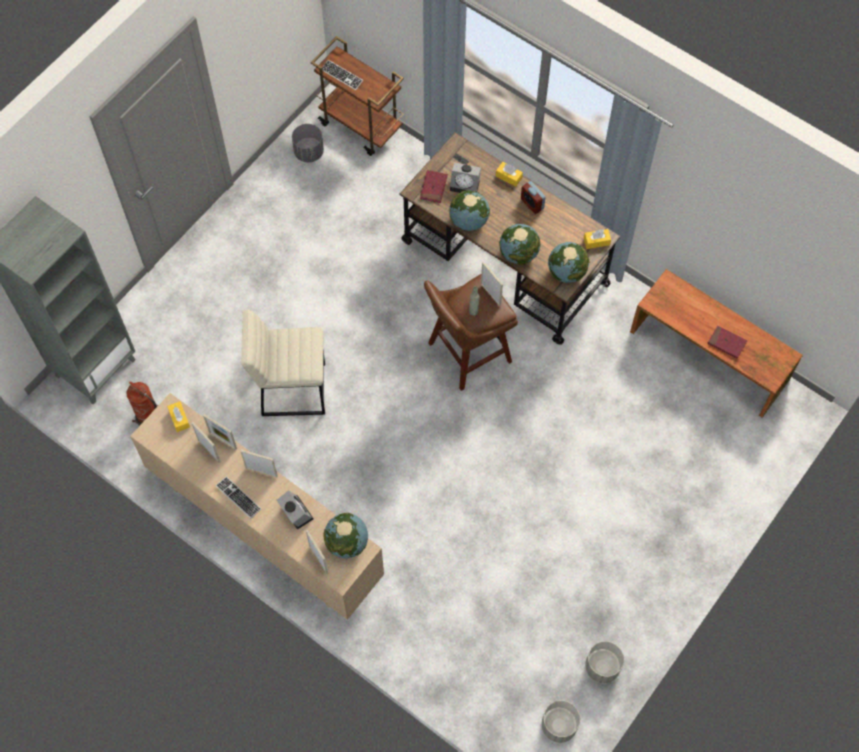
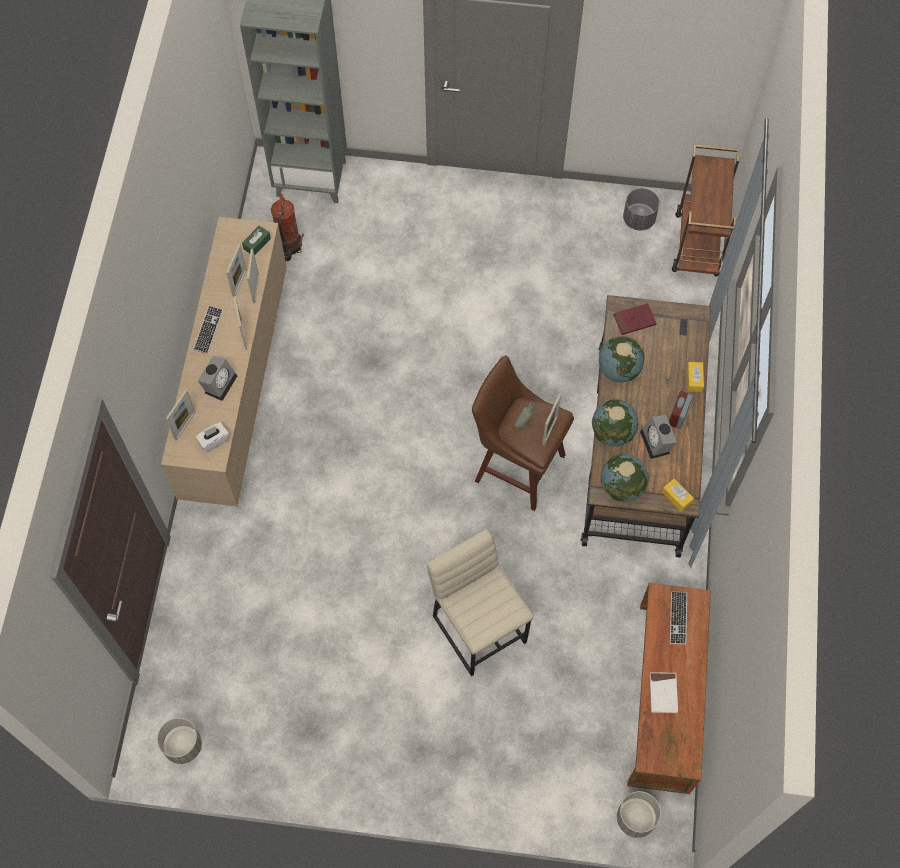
camera: 60 degrees right, 0 degrees up
yellow tissue box [167,401,190,432] -> green tissue box [242,226,271,256]
beige chair [241,310,325,416] -> beige chair moved to [427,529,533,676]
keyboard [322,60,363,90] -> keyboard moved to [670,591,687,645]
globe [323,513,368,558] -> white tissue box [196,422,229,452]
alarm clock [450,163,481,193] -> alarm clock moved to [640,415,677,459]
grey planter [585,641,624,683] -> grey planter moved to [617,791,661,838]
red book [707,326,748,359] -> white book [650,672,678,713]

